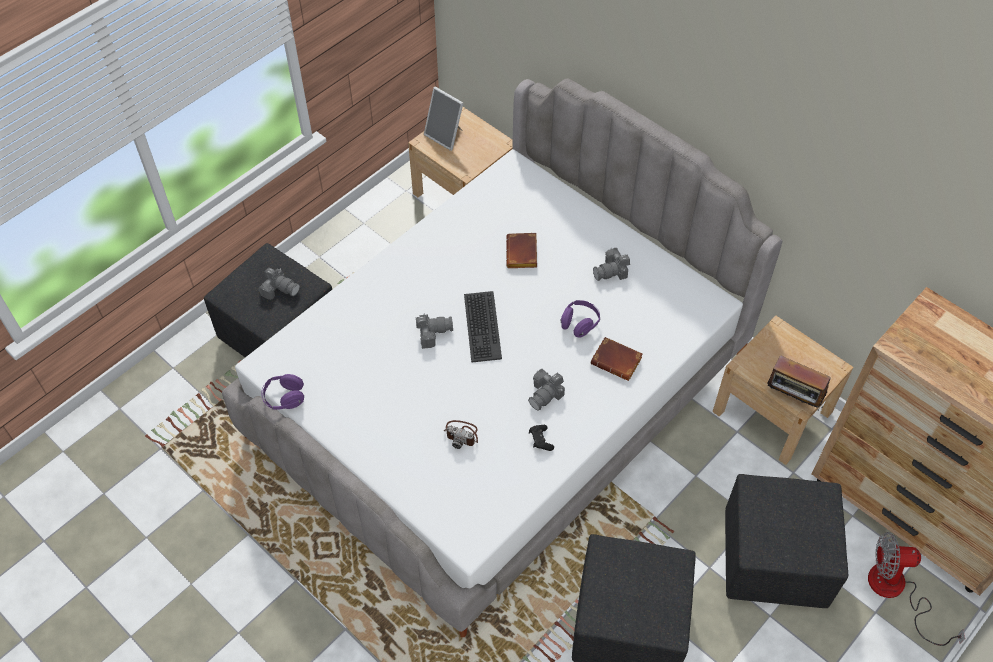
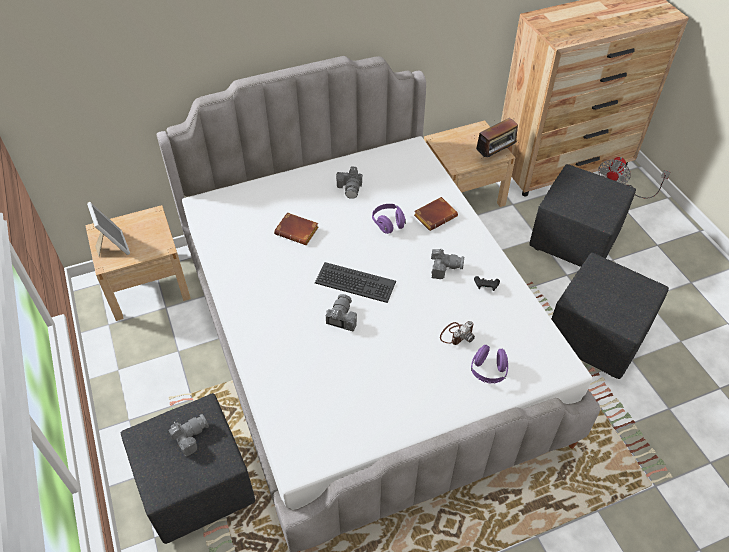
camera: 65 degrees left, 5 degrees down
purple headphones [261,374,304,410] -> purple headphones moved to [471,345,508,384]
picture frame [424,87,463,151] -> picture frame turned 90 degrees counterclockwise [87,202,130,257]
camera [528,369,565,411] -> camera turned 60 degrees counterclockwise [431,248,464,279]

